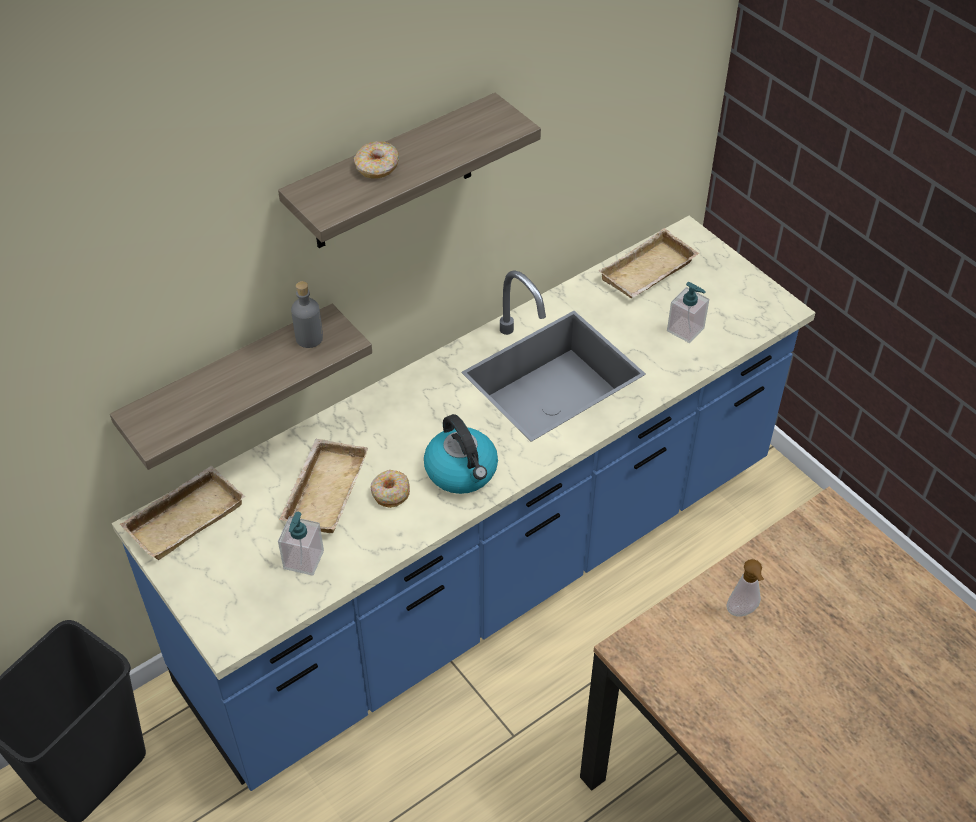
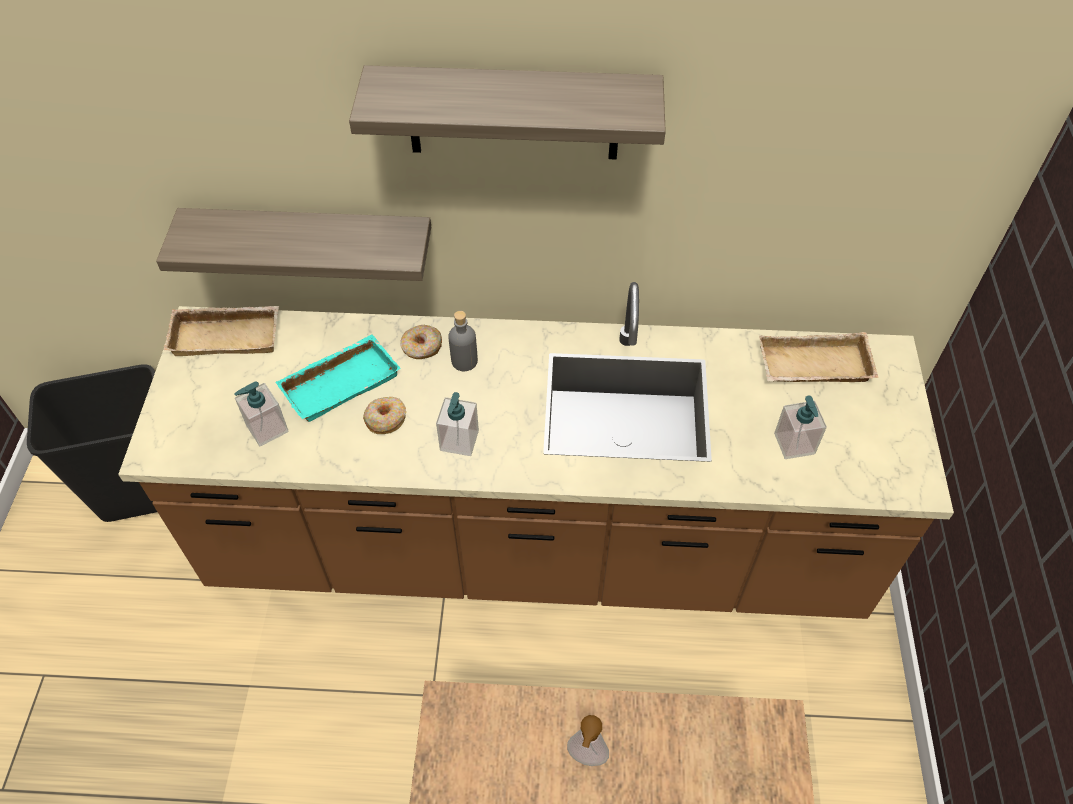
camera: 40 degrees right, 5 degrees up
blue counter [112,216,816,791] -> brown counter [118,282,954,619]
beige tray [279,439,368,533] -> turquoise tray [275,334,401,422]
grey bottle [291,281,323,348] -> grey bottle moved to [448,311,478,371]
donut [354,141,399,179] -> donut moved to [400,325,442,359]
kettle [424,414,498,494] -> soap dispenser [436,392,479,456]

